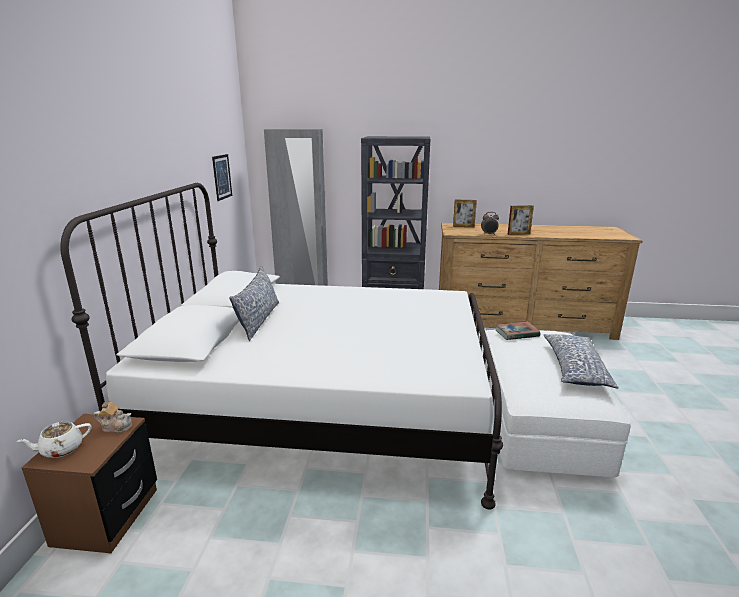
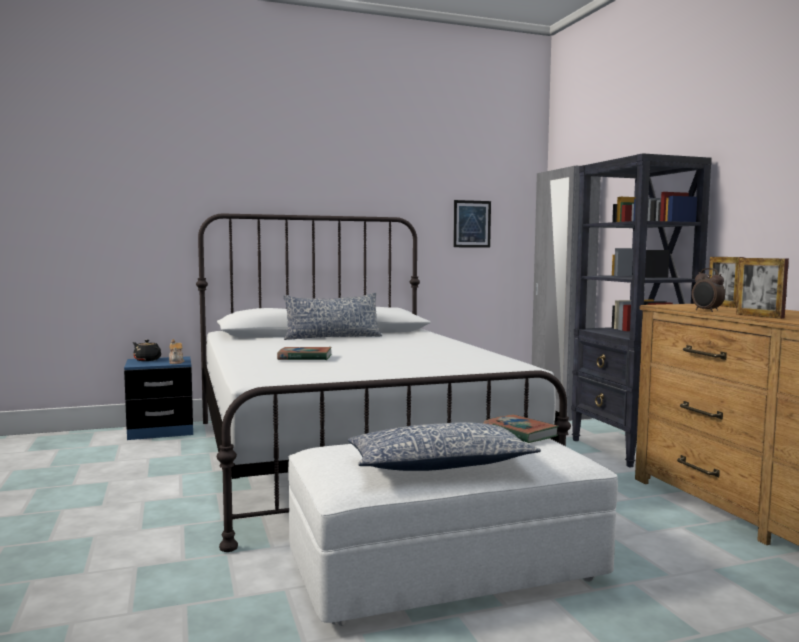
camera: 65 degrees right, 15 degrees down
white teapot [17,421,92,458] -> black teapot [132,340,161,361]
brown nightstand [21,414,157,553] -> blue nightstand [124,356,193,440]
none -> book [277,347,332,360]

